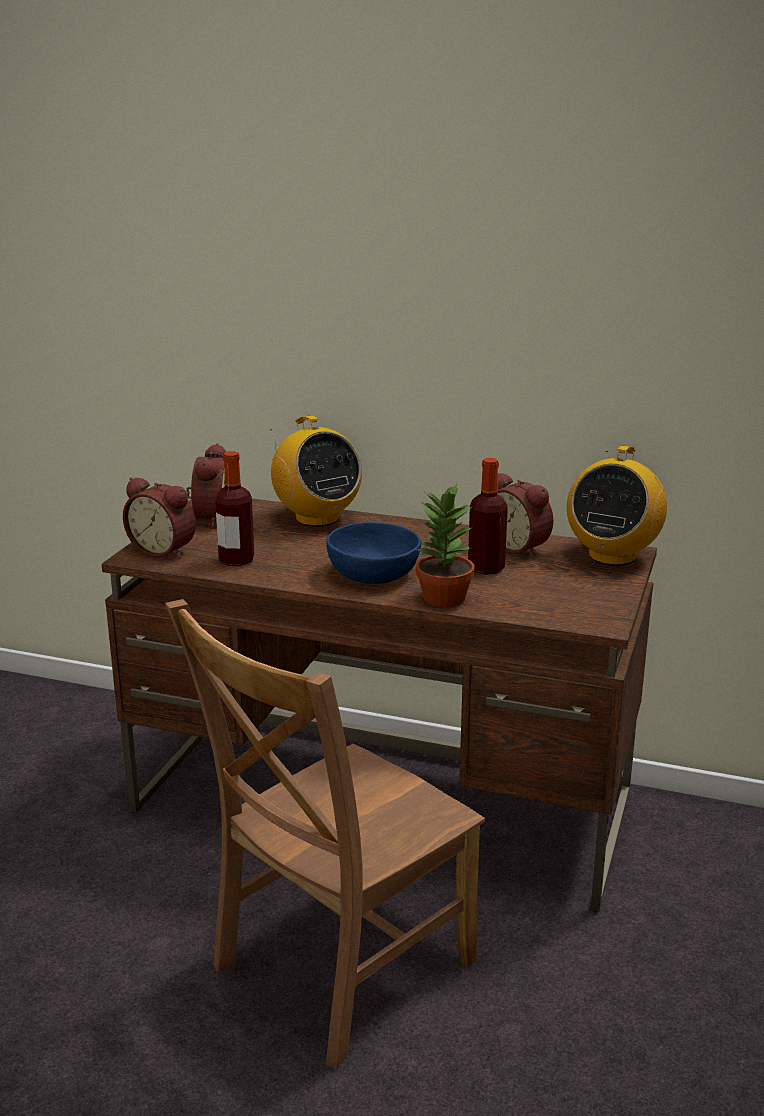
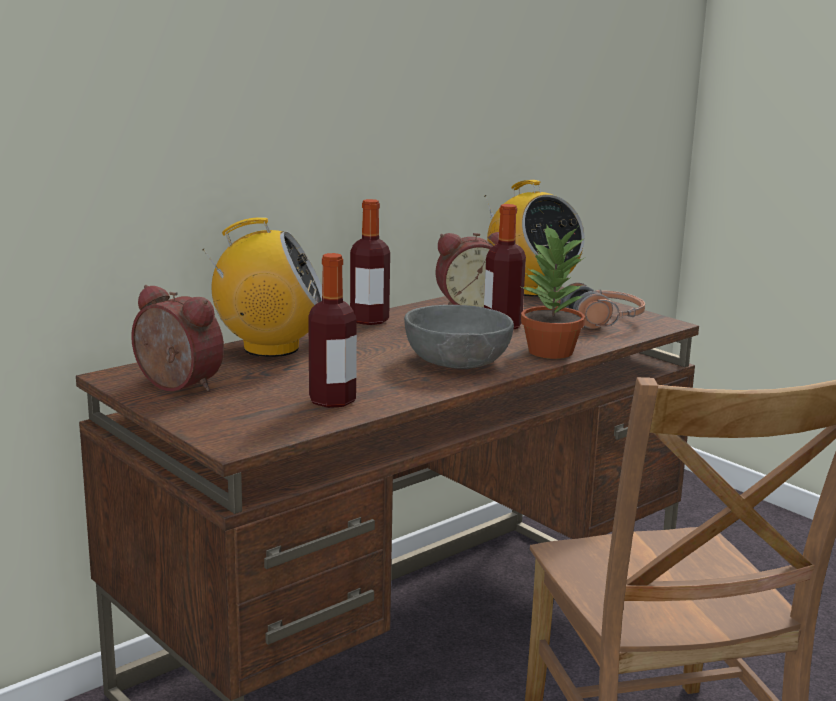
camera: 60 degrees left, 5 degrees down
alarm clock [123,477,196,559] -> none
blue bowl [326,522,421,584] -> grey bowl [404,305,514,369]
none -> bottle [350,199,390,325]
none -> headphones [559,283,645,329]

